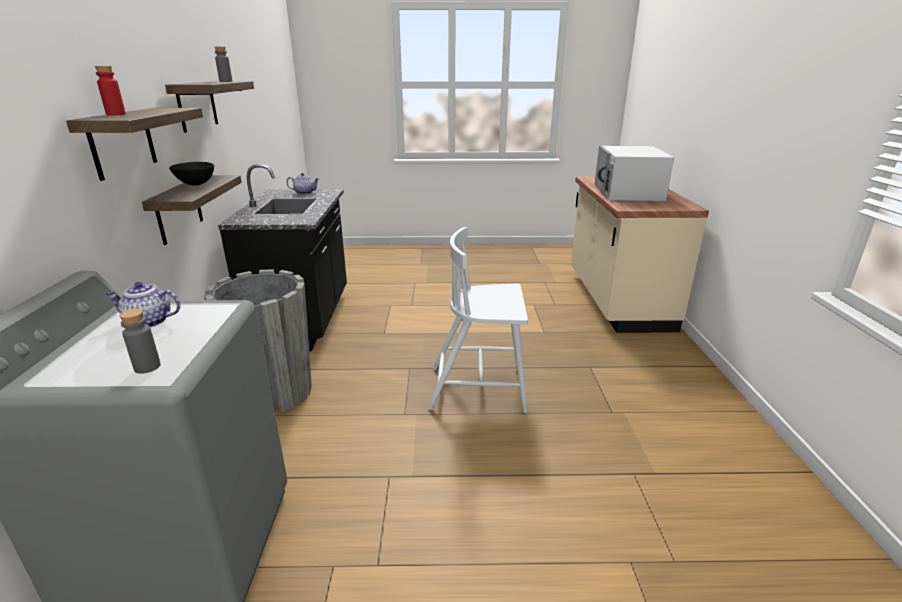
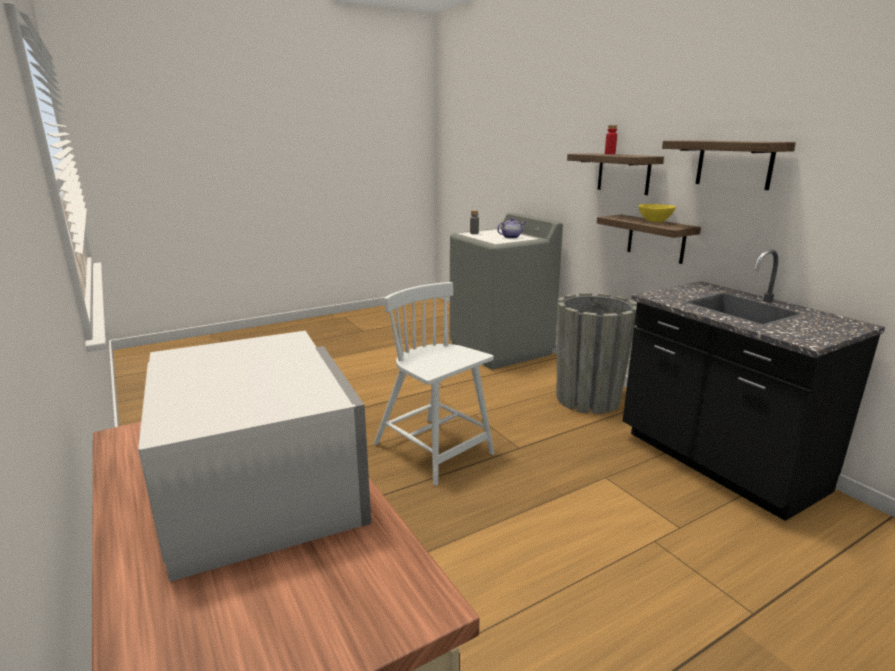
camera: 150 degrees right, 5 degrees down
black bowl [169,162,214,185] -> yellow bowl [638,204,676,222]
grey bottle [215,47,232,82] -> none
teapot [286,173,320,195] -> none
white chair [428,227,528,413] -> white chair turned 105 degrees counterclockwise [374,282,494,486]

